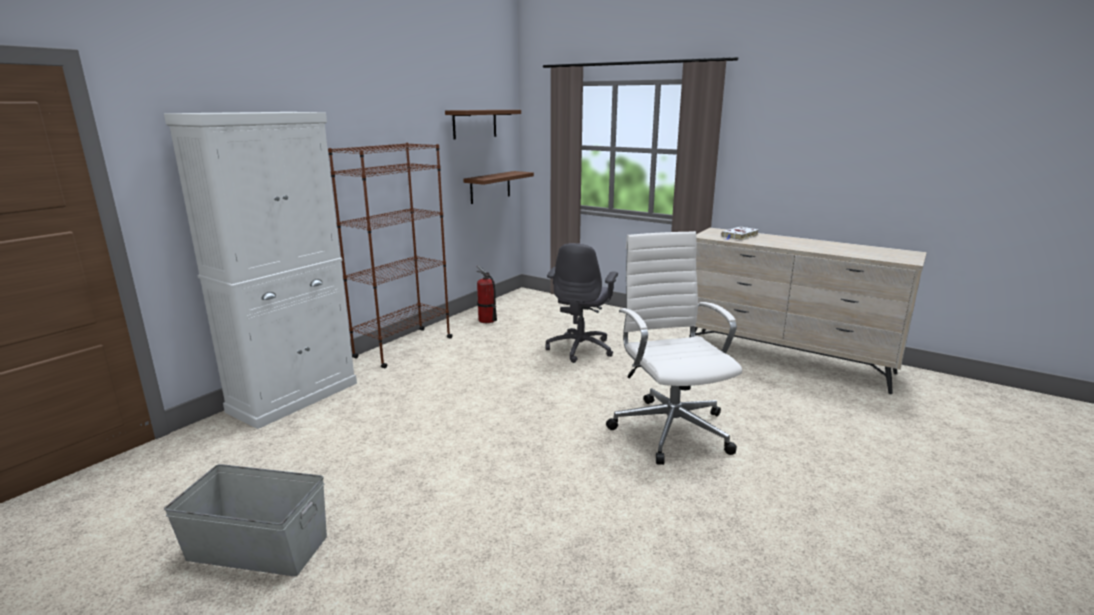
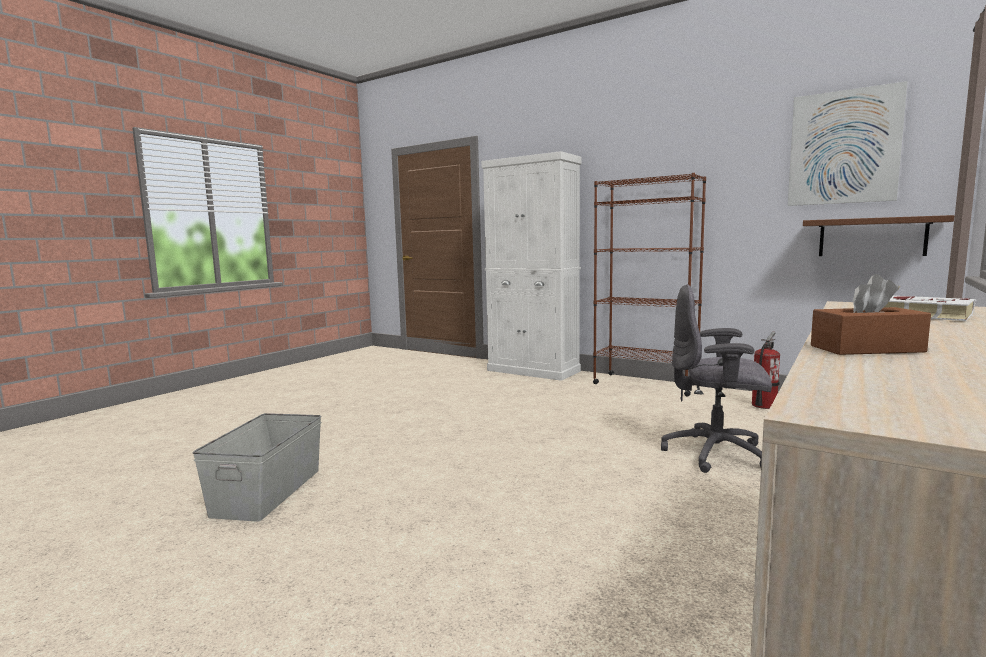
camera: 90 degrees right, 10 degrees down
grey storage box [164,464,327,576] -> grey storage box moved to [193,413,321,522]
brown shelf [445,110,521,140] -> picture [788,81,908,206]
white office chair [606,231,742,465] -> none
none -> brown tissue box [811,274,931,355]

